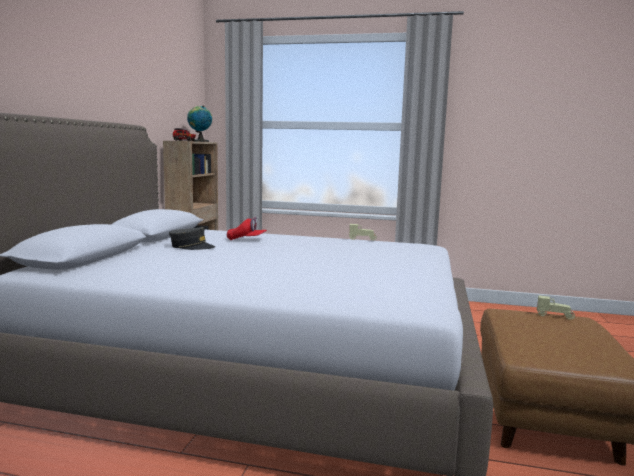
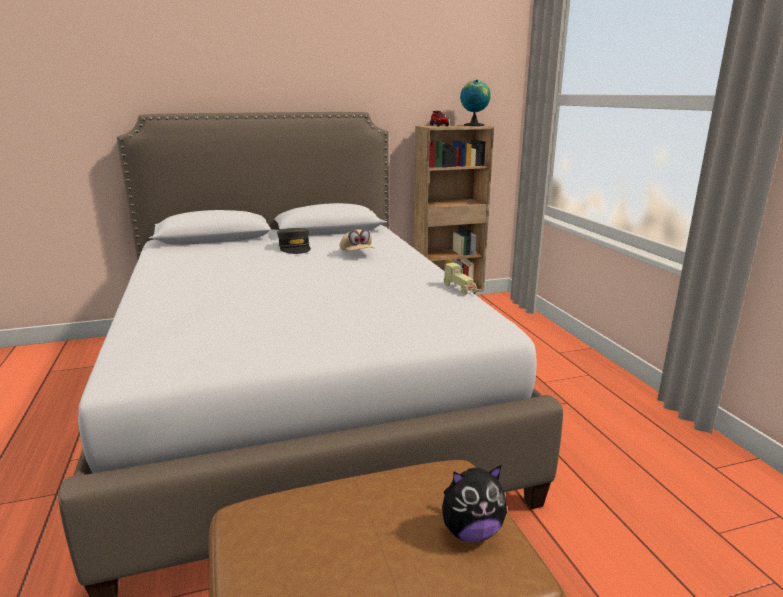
camera: 60 degrees right, 10 degrees up
red cap [227,217,267,240] -> beige cap [340,229,375,251]
beige toy car [537,295,575,320] -> plush toy [442,465,507,542]

